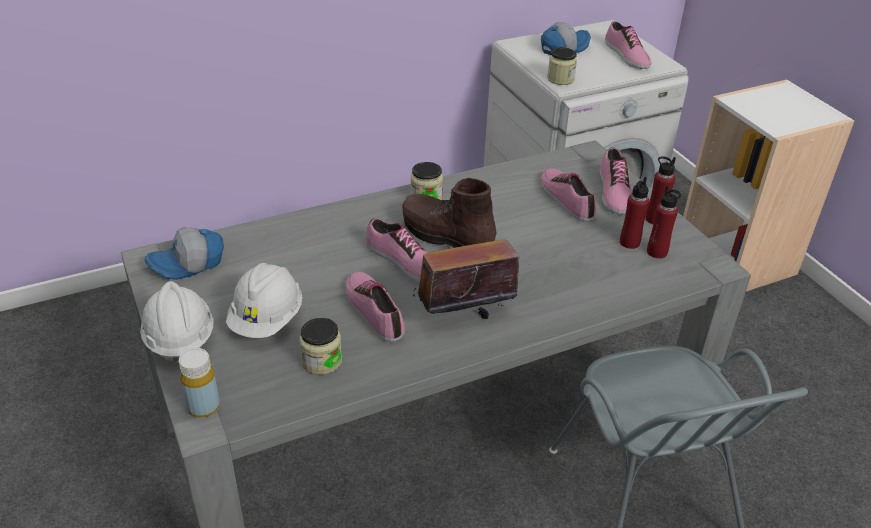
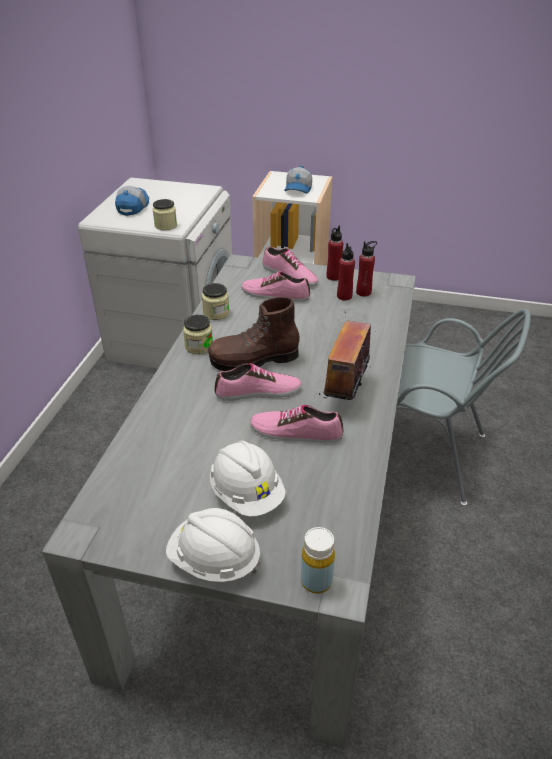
camera: 50 degrees left, 0 degrees up
cap [145,227,224,280] -> cap moved to [285,166,312,194]
jar [299,318,342,375] -> jar moved to [202,283,229,320]
shoe [605,21,651,69] -> none

